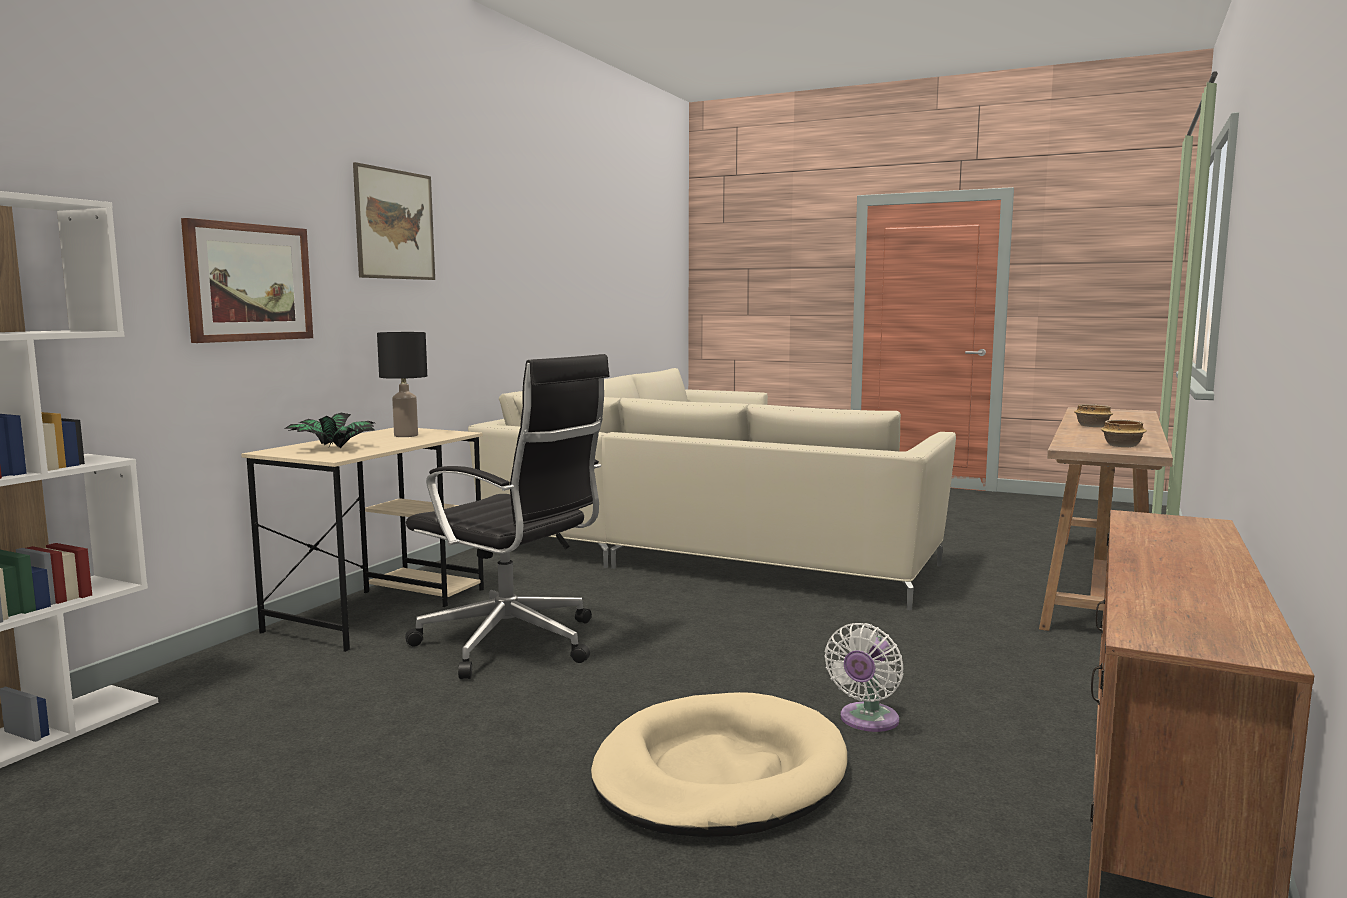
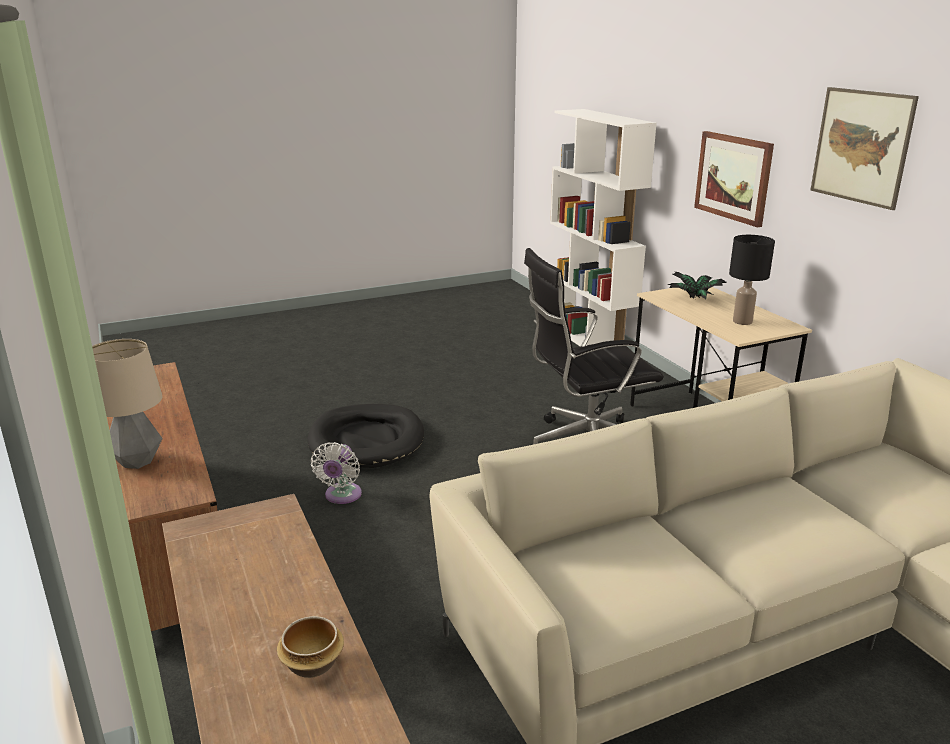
camera: 130 degrees right, 15 degrees up
beige dog bed [591,692,847,837] -> black dog bed [308,404,424,468]
white fan [825,623,903,732] -> white fan turned 150 degrees counterclockwise [311,442,362,504]
bowl [1101,420,1147,447] -> none
none -> table lamp [92,339,162,469]

